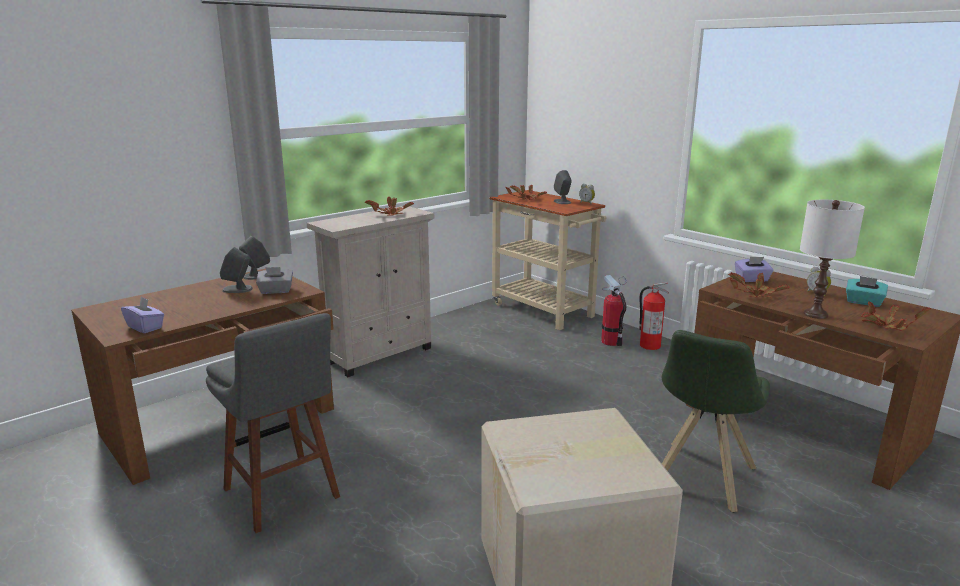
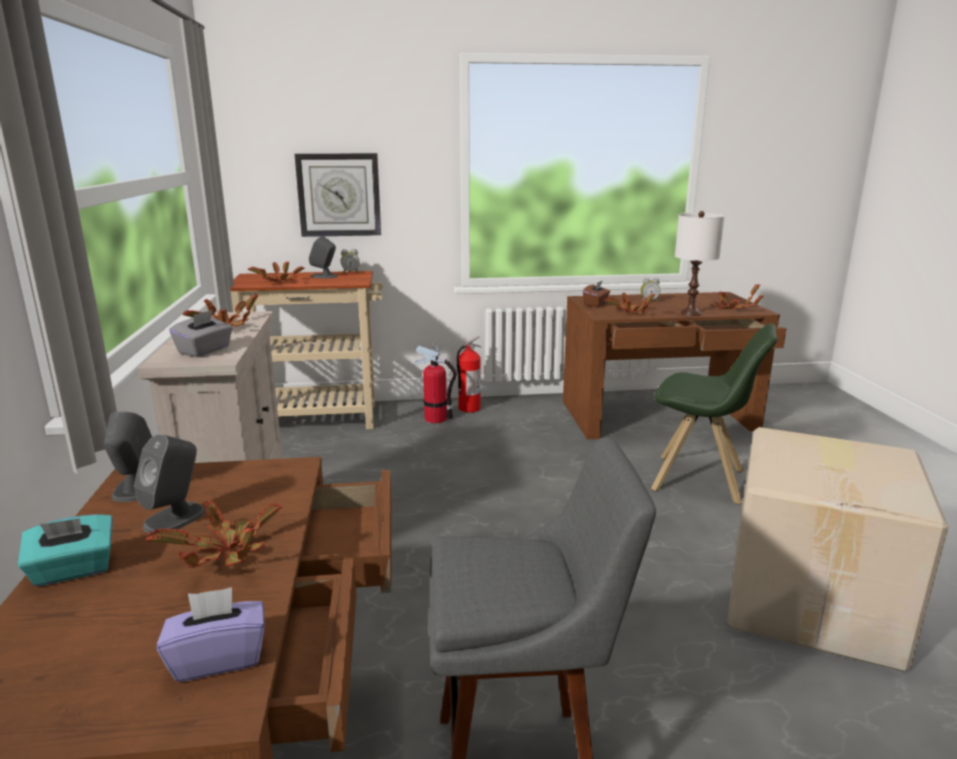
camera: 55 degrees left, 0 degrees up
grey tissue box [256,267,293,294] -> grey tissue box moved to [169,310,233,357]
green chair [662,330,770,512] -> green chair turned 45 degrees counterclockwise [651,323,778,504]
purple tissue box [735,257,774,282] -> brown tissue box [583,281,610,307]
turquoise tissue box [846,276,888,307] -> turquoise tissue box moved to [18,514,113,587]
none -> potted plant [146,500,282,568]
none -> wall clock [295,153,381,237]

